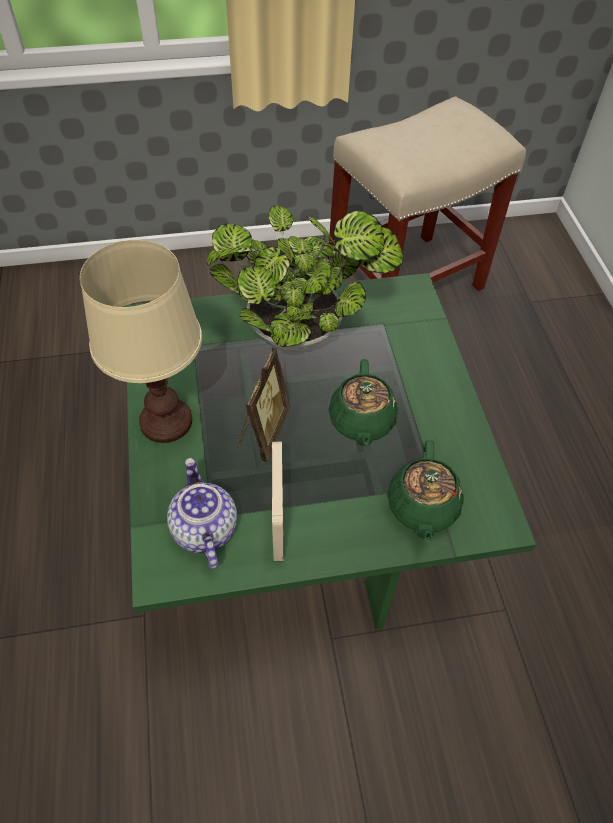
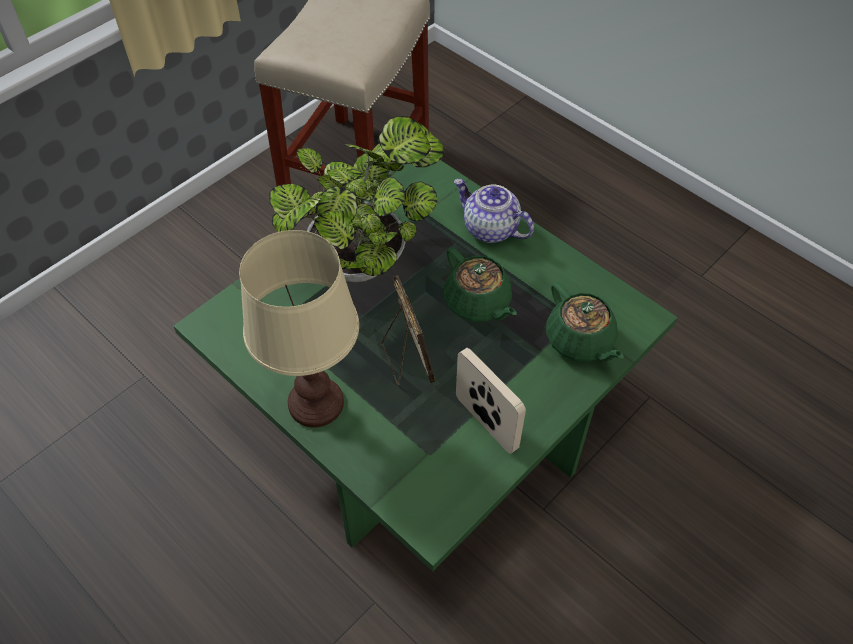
camera: 35 degrees left, 0 degrees up
teapot [167,458,237,569] -> teapot moved to [454,179,534,243]

